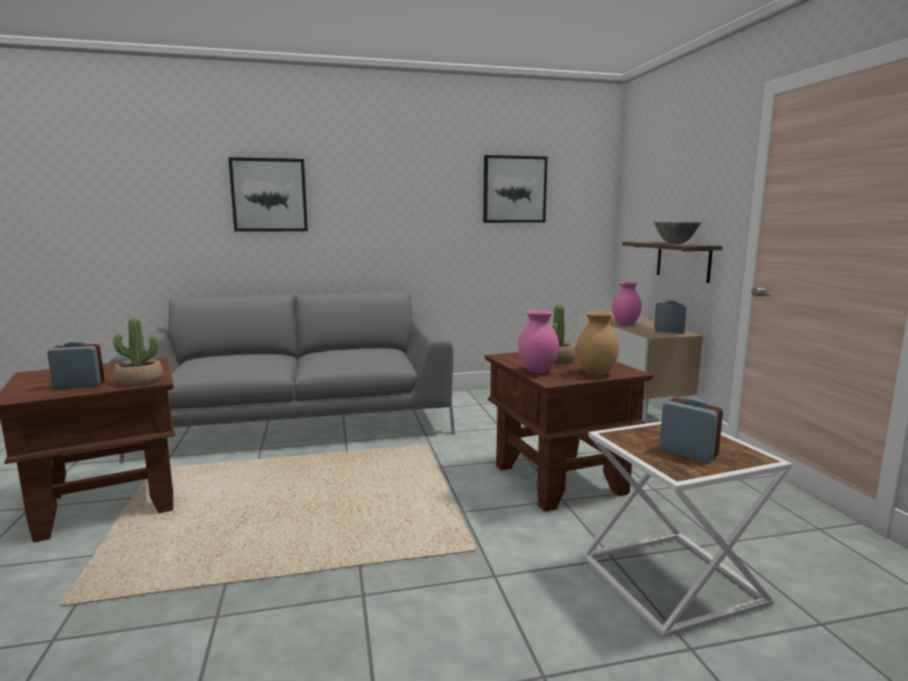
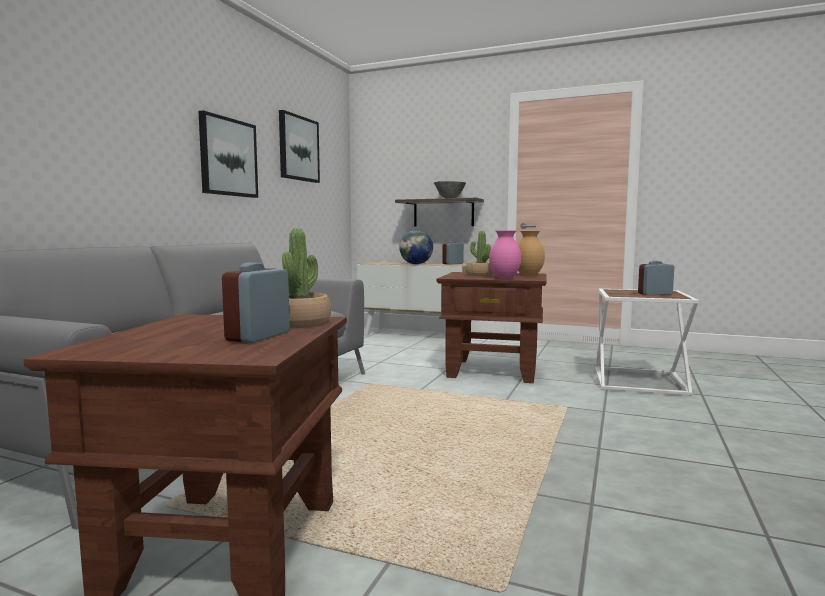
camera: 55 degrees left, 5 degrees down
picture [228,157,308,232] -> picture moved to [198,110,258,198]
pink vase [612,282,642,325] -> globe [399,230,433,264]

